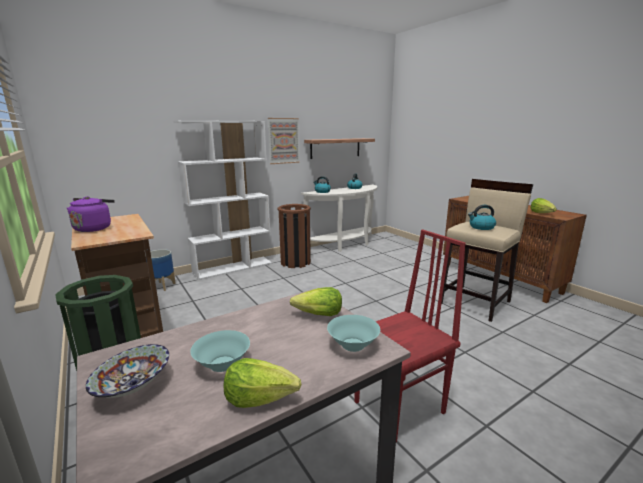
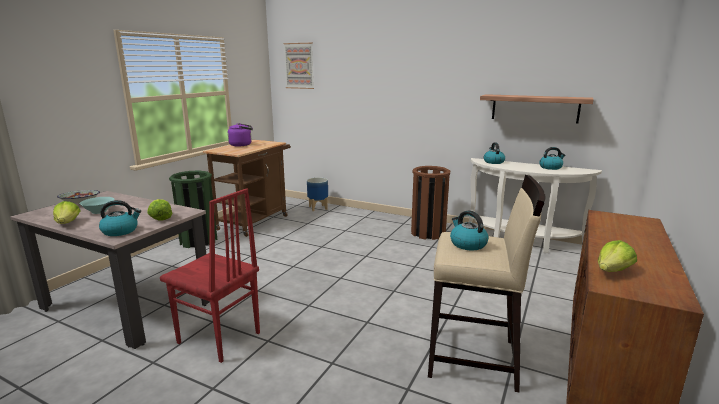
camera: 60 degrees right, 0 degrees up
white bookcase [173,120,272,280] -> none
picture [268,118,300,164] -> picture moved to [284,43,314,89]
turquoise bowl [327,315,380,352] -> kettle [99,200,141,236]

